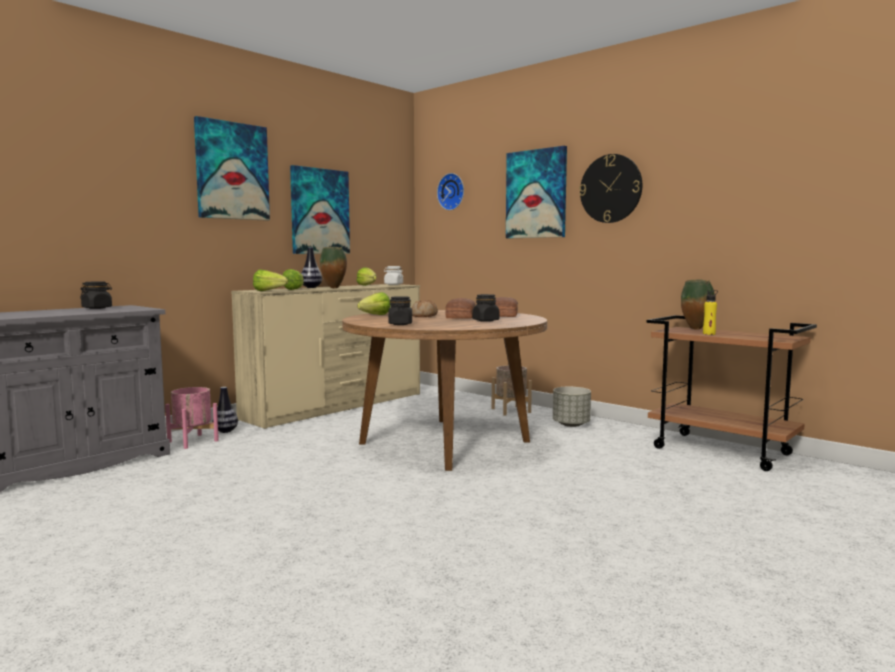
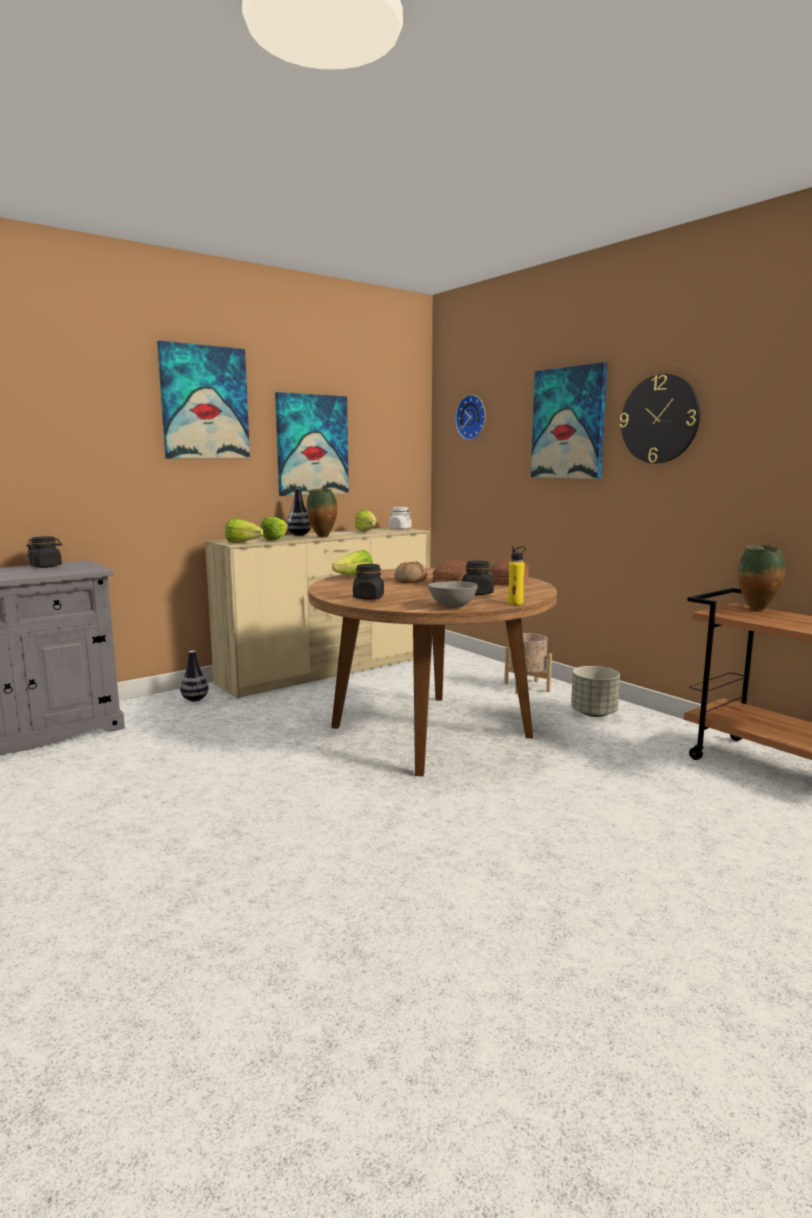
camera: 10 degrees right, 5 degrees up
pink planter [165,387,219,449] -> none
yellow bottle [703,290,718,335] -> yellow bottle moved to [508,546,526,605]
none -> grey bowl [428,581,477,608]

